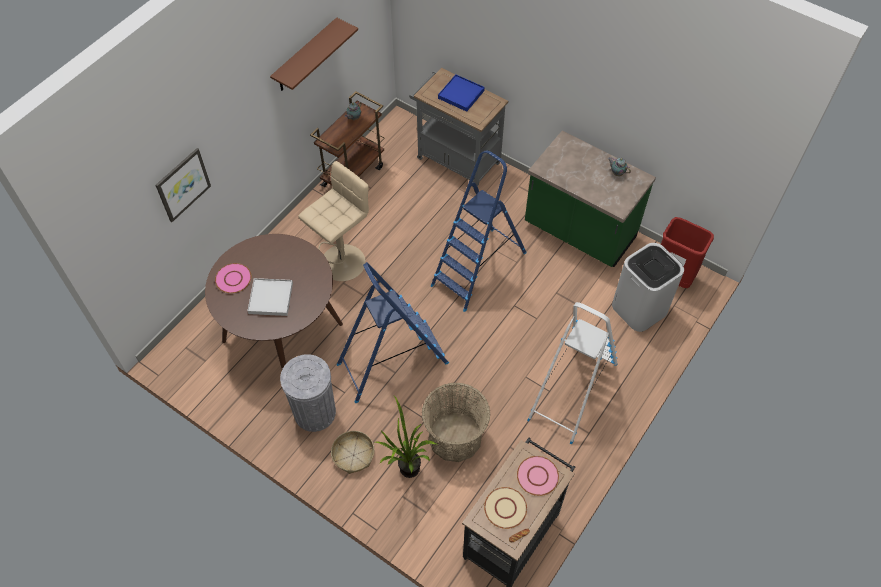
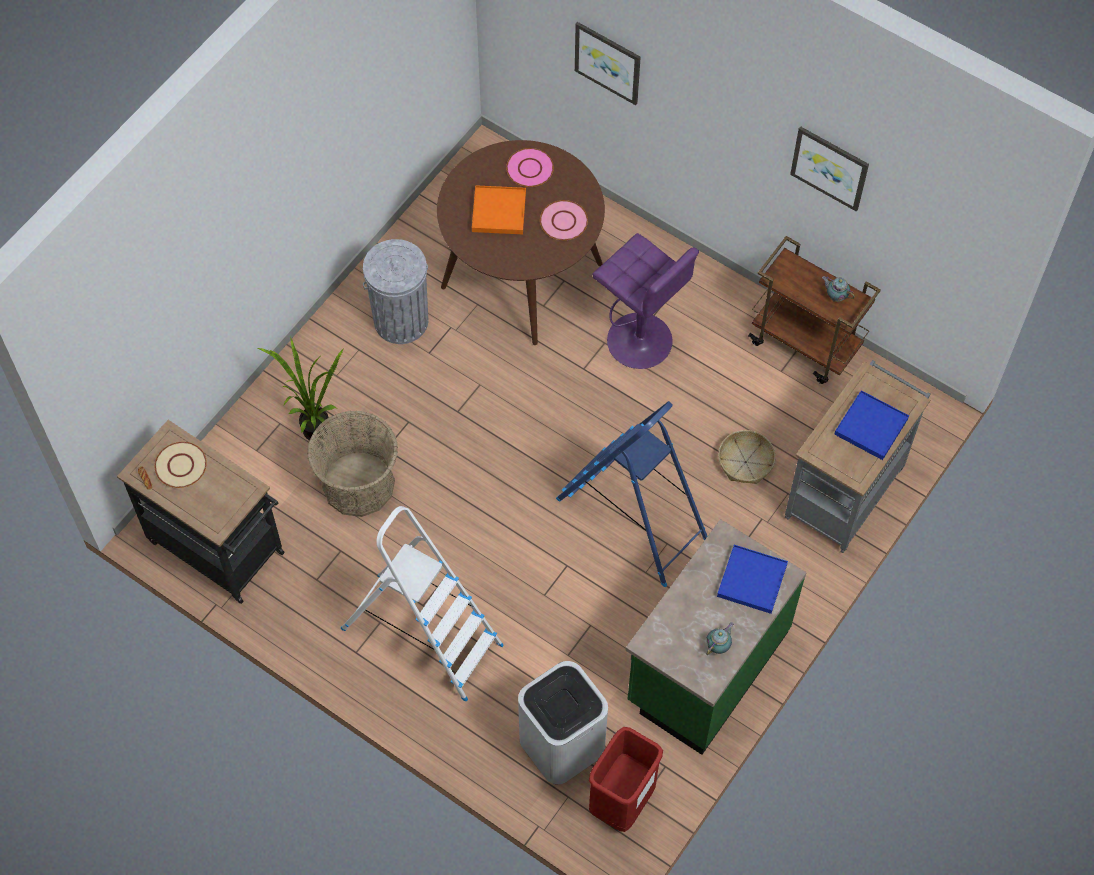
camera: 90 degrees right, 5 degrees up
white tray [247,278,293,316] -> orange tray [472,185,526,234]
brown shelf [270,17,358,91] -> picture [790,126,869,212]
beige stool [298,161,369,281] -> purple stool [593,233,699,369]
basket [331,431,374,474] -> basket moved to [718,430,775,484]
blue step ladder [337,262,449,403] -> none
pink plate [517,456,559,496] -> pink plate moved to [540,200,588,240]
none -> blue tray [717,545,788,614]

